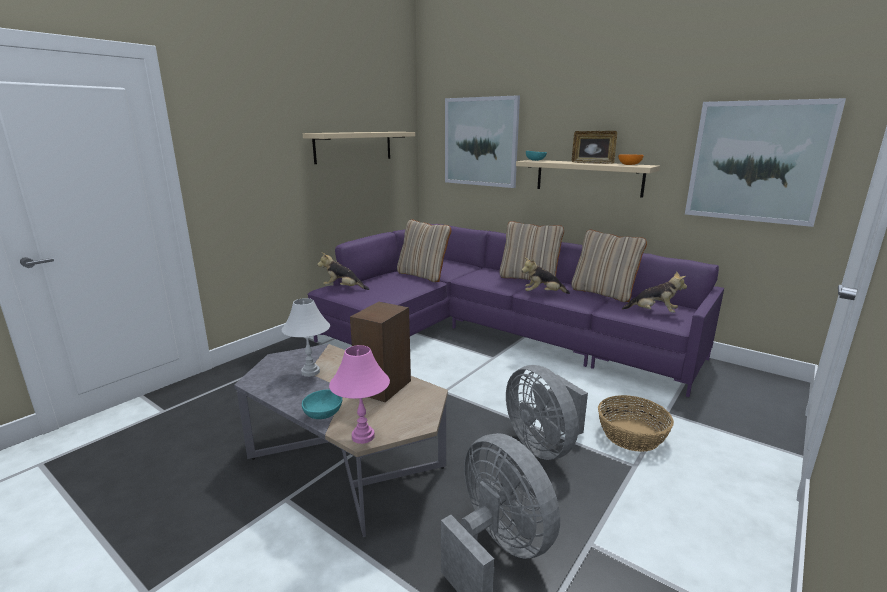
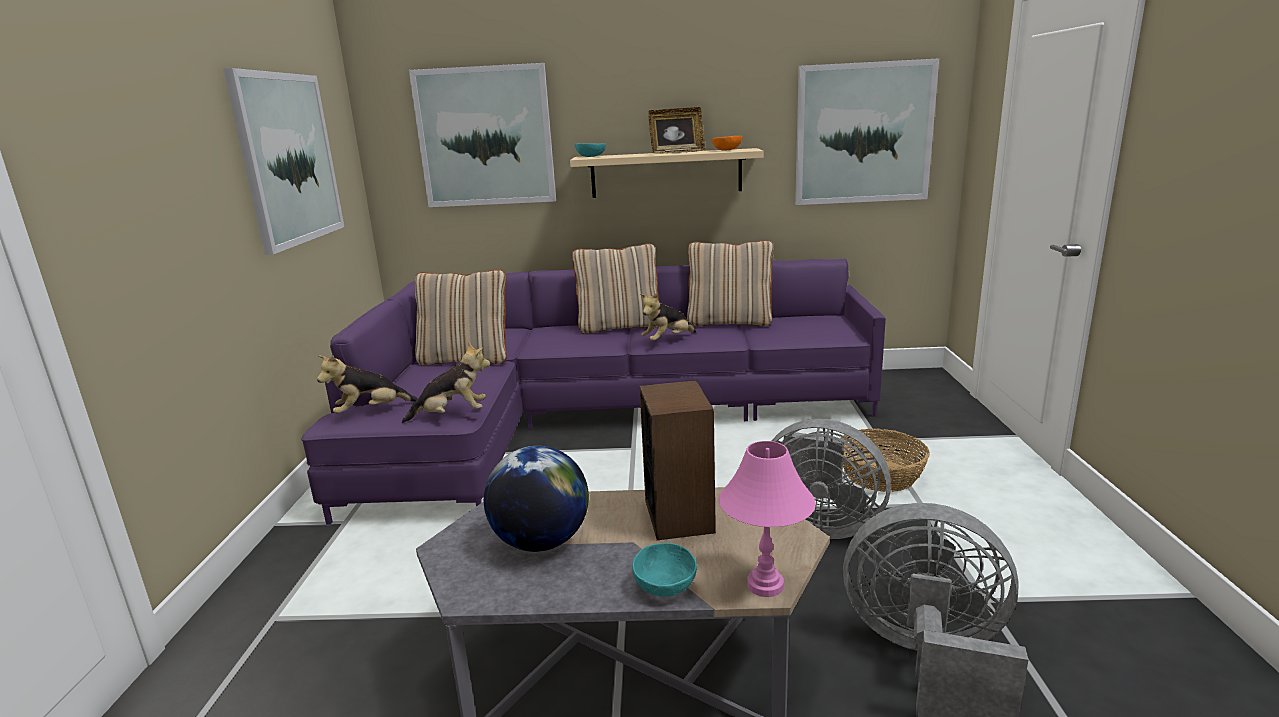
camera: 35 degrees left, 0 degrees up
white table lamp [282,298,330,377] -> globe [484,446,589,552]
beige shelf [303,132,415,164] -> picture [223,68,344,255]
plush toy [622,271,687,313] -> plush toy moved to [402,342,490,423]

